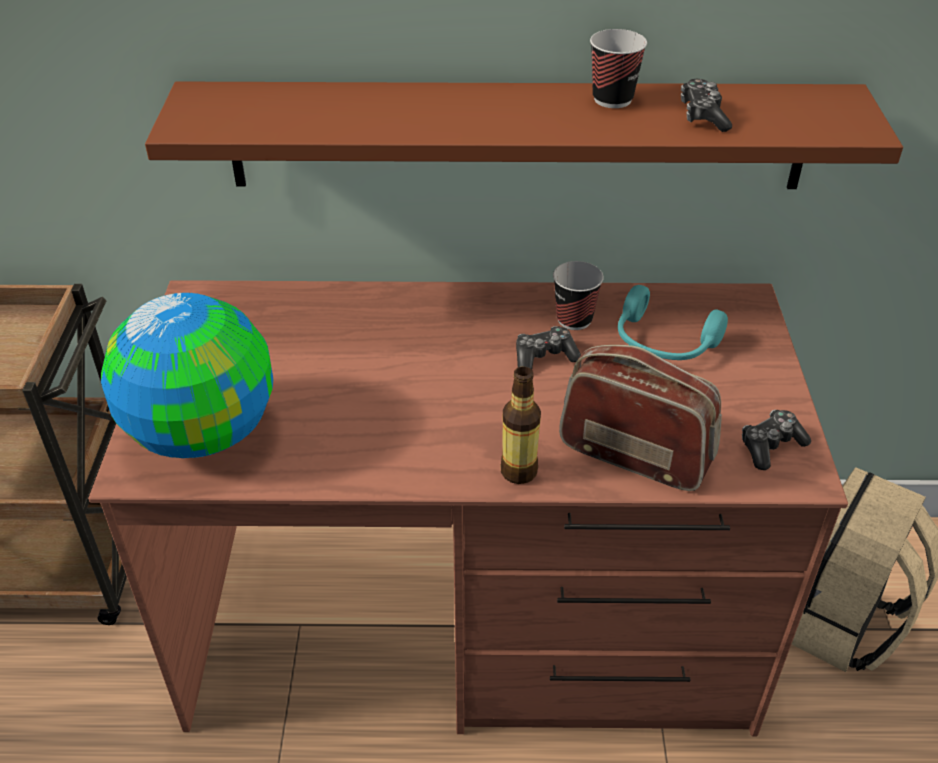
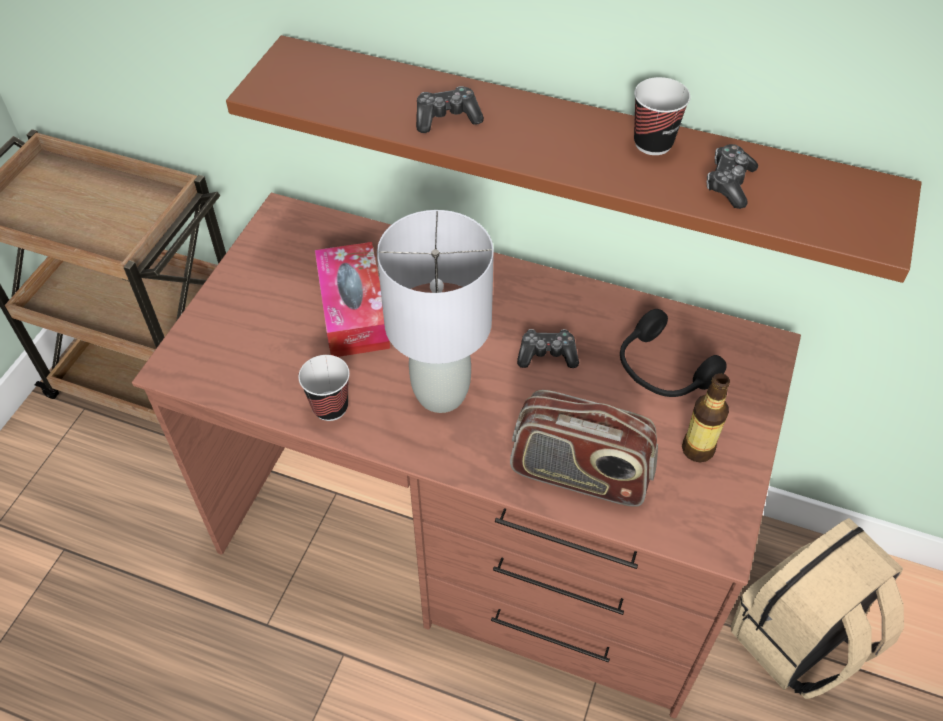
camera: 20 degrees right, 10 degrees up
globe [101,293,273,458] -> none
bottle [500,367,541,484] -> bottle moved to [682,373,730,462]
cup [553,261,604,330] -> cup moved to [298,355,350,421]
radio [559,345,722,491] -> radio turned 150 degrees clockwise [510,390,658,507]
turquoise headphones [618,285,728,360] -> black headphones [620,309,727,397]
game controller [742,409,811,470] -> game controller moved to [416,86,484,133]
none -> tissue box [315,242,391,357]
none -> grey table lamp [377,210,494,413]

